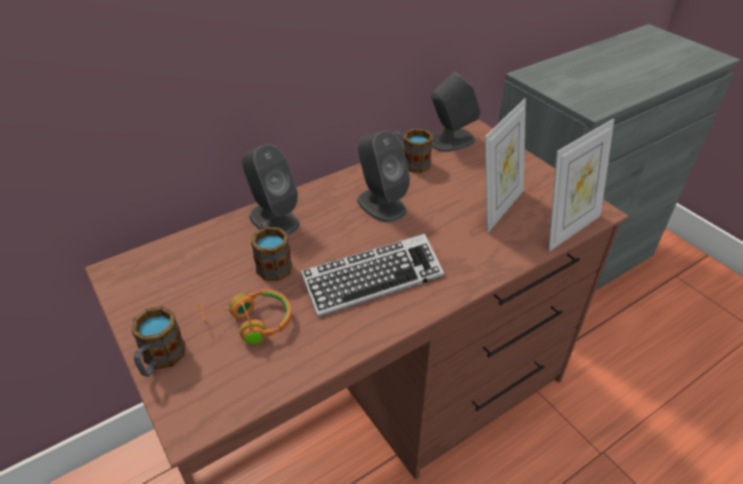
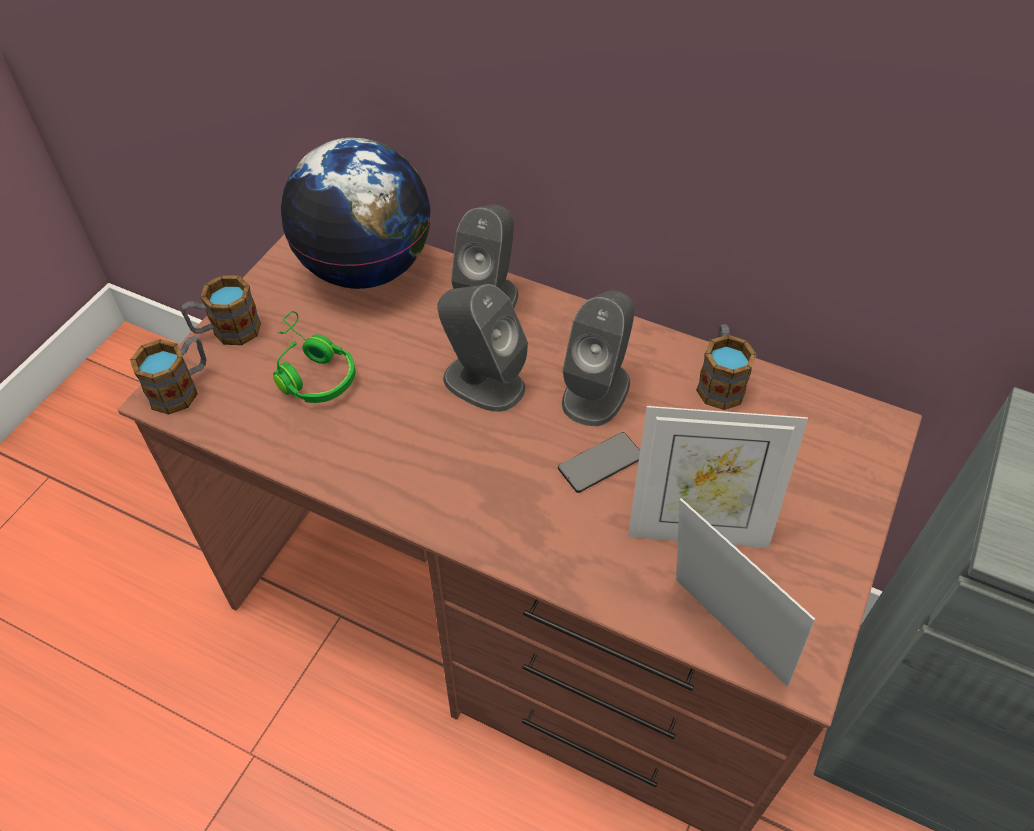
camera: 60 degrees right, 10 degrees up
orange headphones [198,289,292,345] -> green headphones [273,311,355,403]
mug [251,221,292,281] -> mug moved to [130,336,207,415]
keyboard [301,234,444,317] -> none
grey speaker [432,71,481,152] -> grey speaker moved to [437,284,528,412]
picture frame [548,119,614,252] -> picture frame turned 150 degrees counterclockwise [676,498,815,687]
none -> globe [281,138,431,289]
none -> phone [558,432,640,493]

